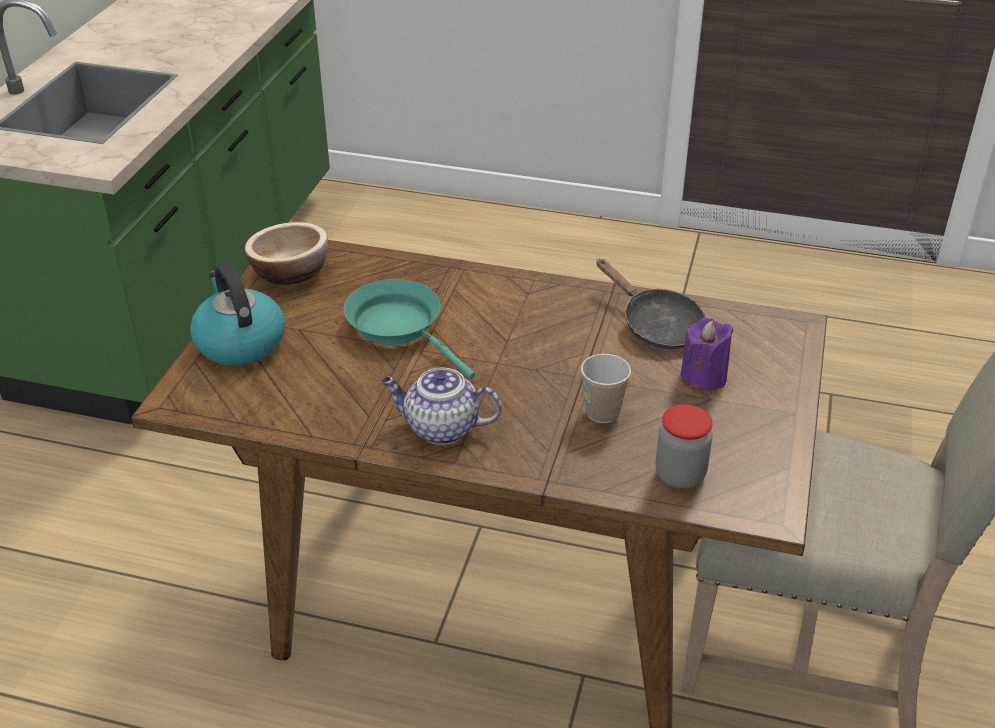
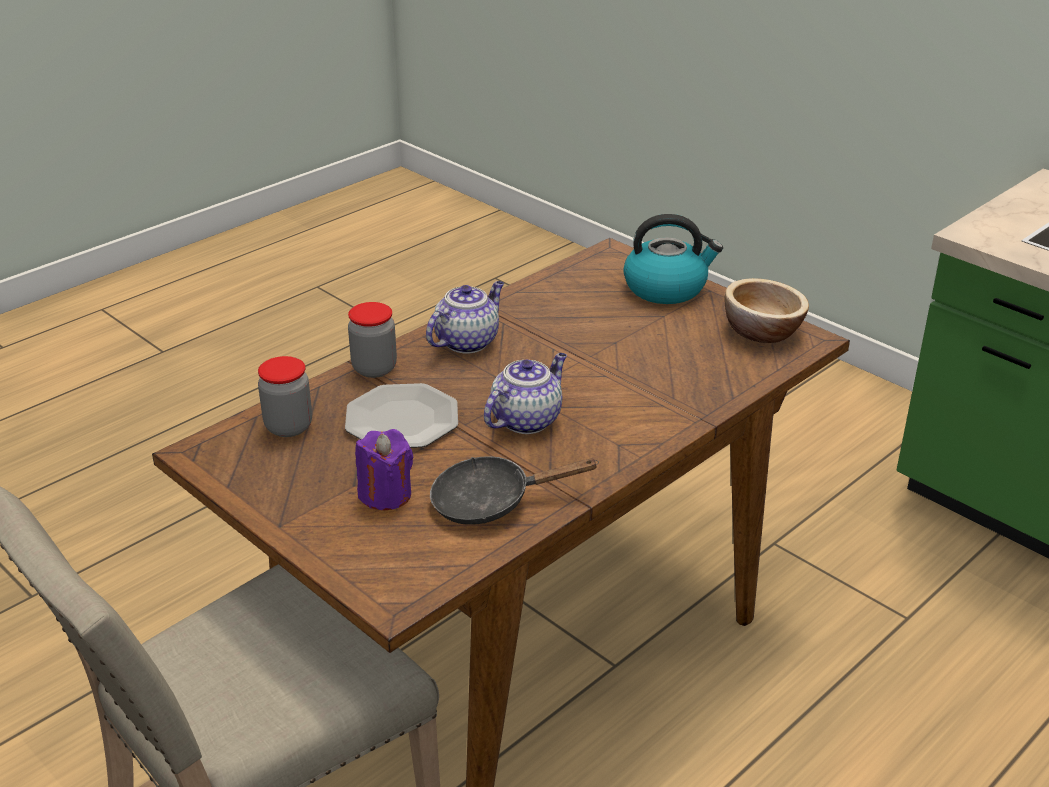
camera: 120 degrees right, 5 degrees down
turquoise frying pan [344,279,475,379] -> none
cup [581,354,631,423] -> plate [345,383,458,448]
none -> jar [348,302,397,378]
none -> teapot [484,353,567,434]

